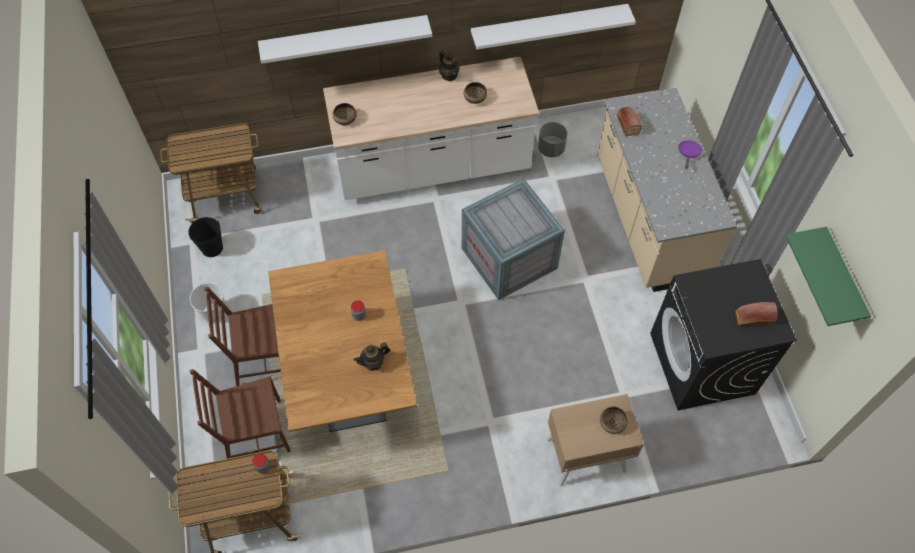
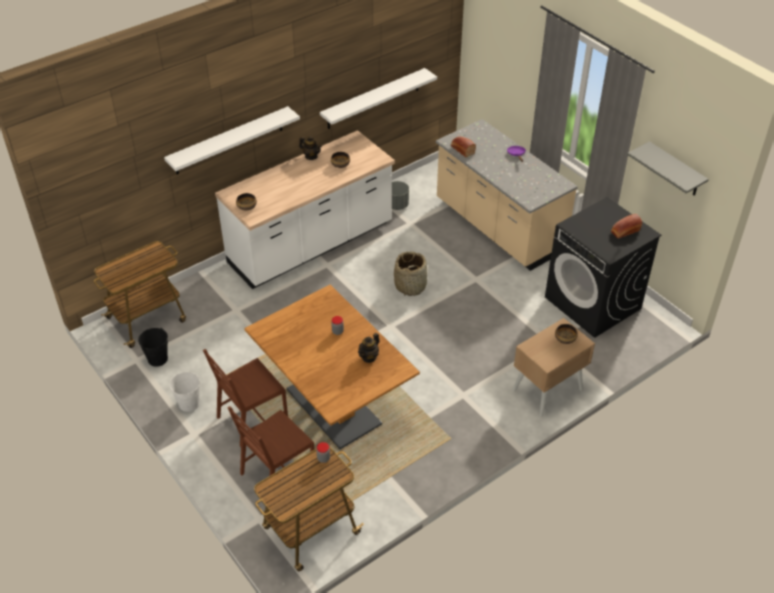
camera: 25 degrees left, 15 degrees down
crate [462,179,565,300] -> basket [394,251,427,296]
green shelf [786,227,871,326] -> grey shelf [627,141,709,196]

